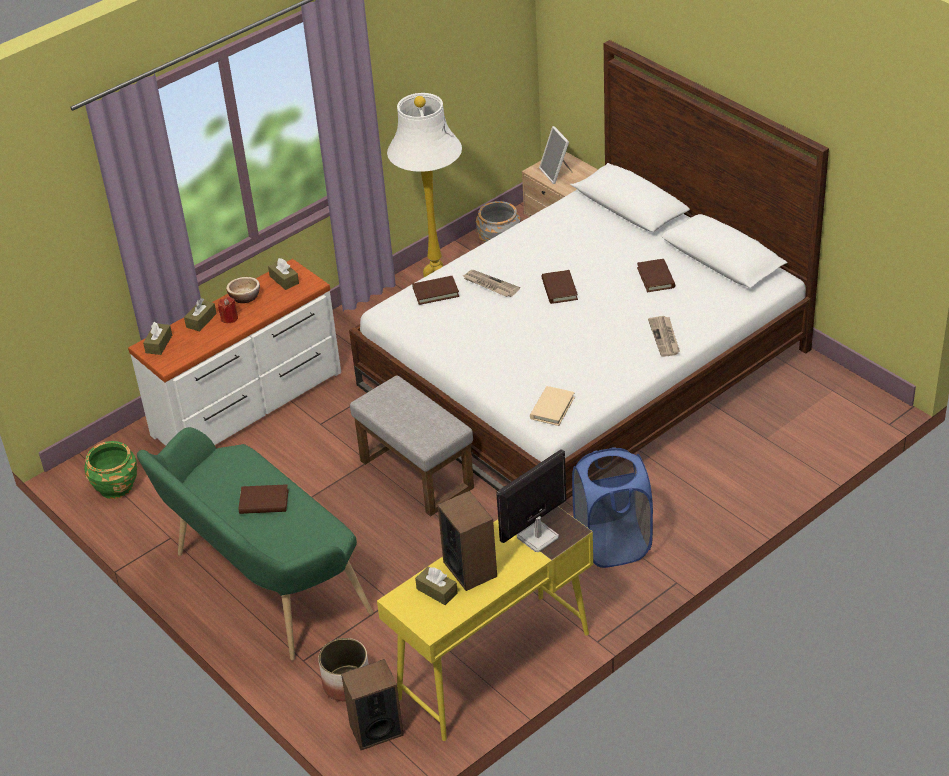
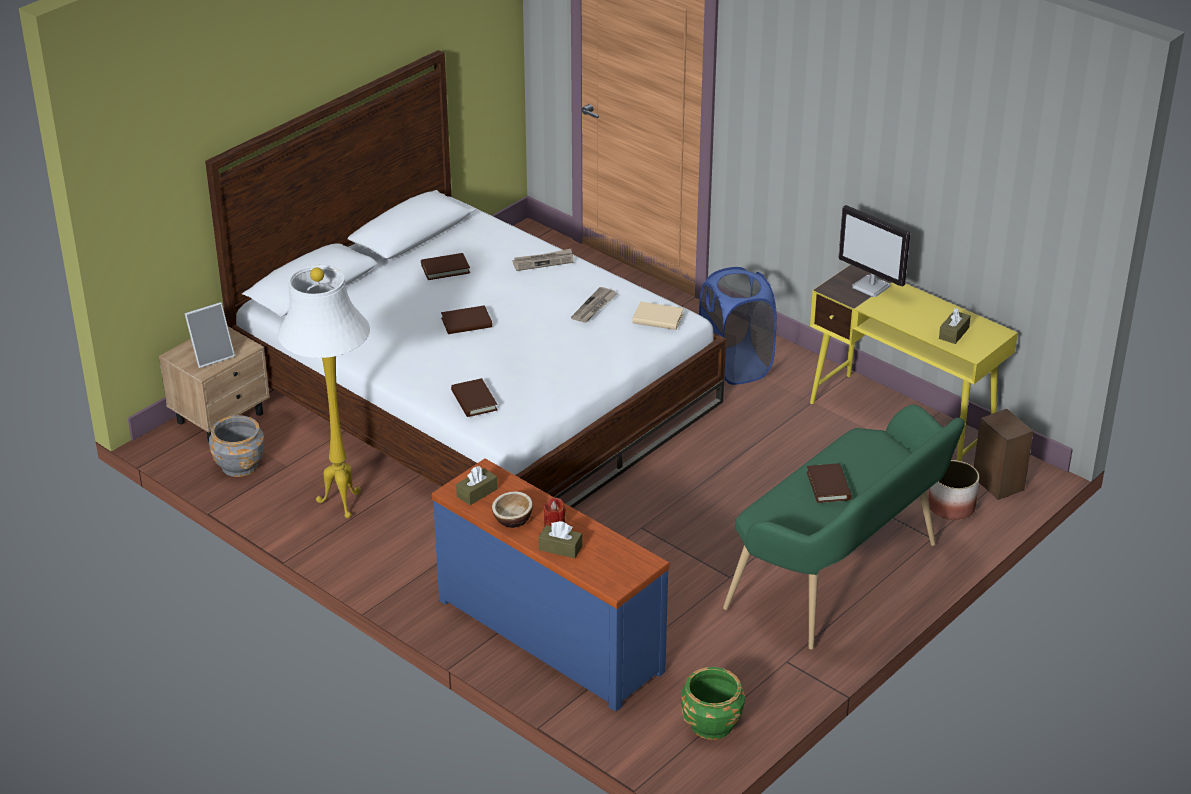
camera: 100 degrees left, 5 degrees down
white dresser [128,259,341,446] -> blue dresser [432,459,669,712]
brown tissue box [143,322,172,355] -> none
grey ottoman [350,376,474,517] -> none
speaker [438,491,497,591] -> none
newspaper [463,270,520,297] -> newspaper moved to [571,287,618,323]

